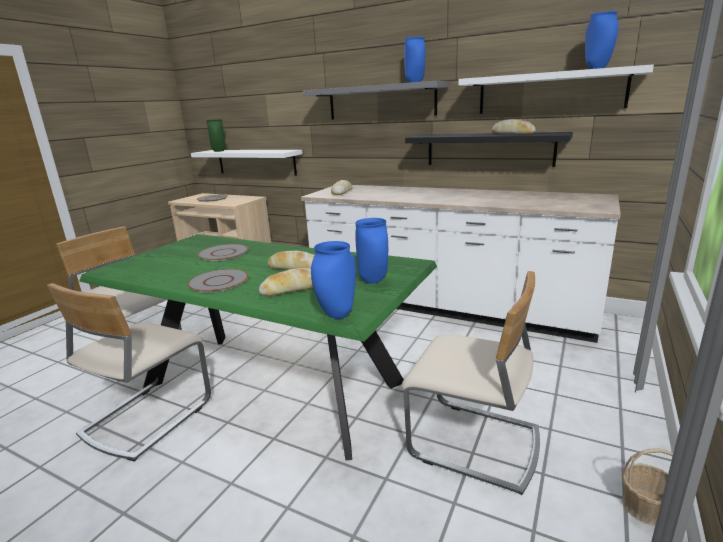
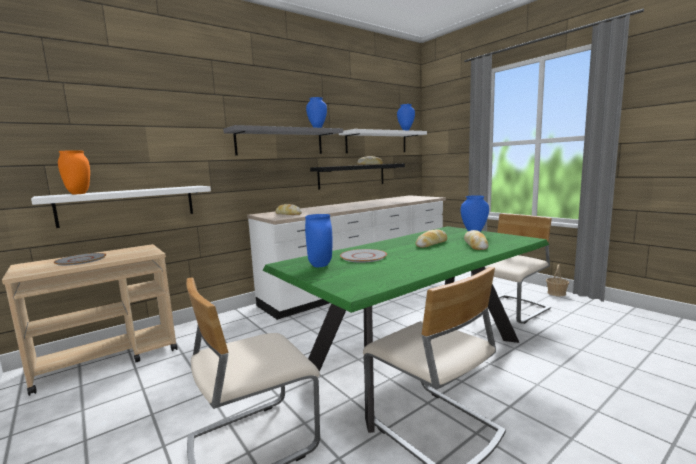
camera: 65 degrees left, 10 degrees down
grey plate [187,269,249,293] -> none
green vase [207,119,226,152] -> orange vase [58,150,90,195]
blue vase [311,241,356,319] -> blue vase moved to [305,214,332,267]

